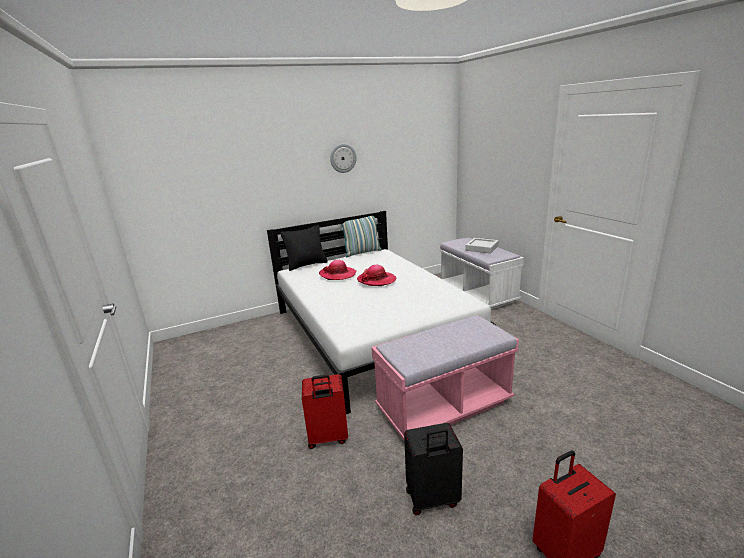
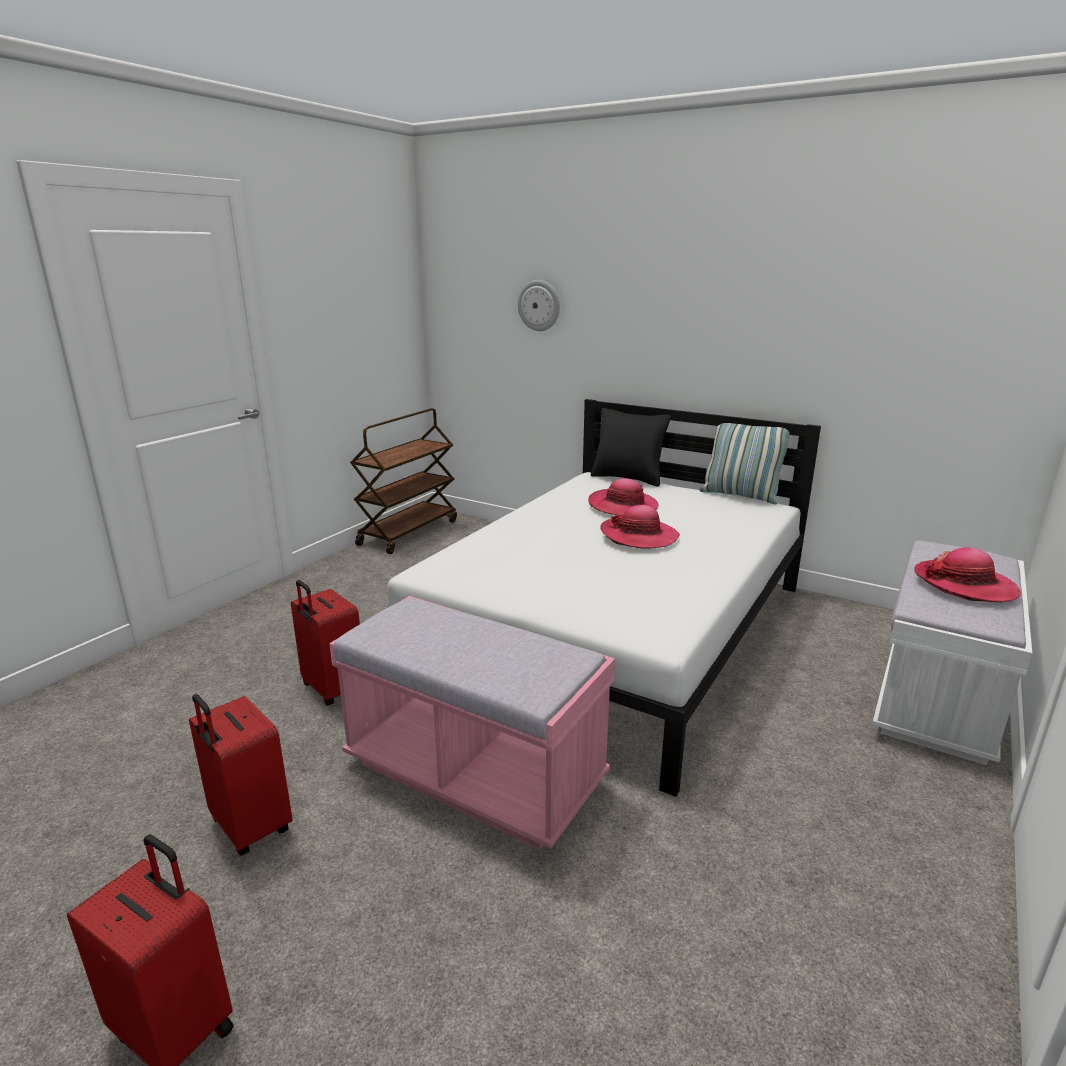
camera: 55 degrees right, 0 degrees up
wall clock [330,144,357,173] -> wall clock moved to [518,280,560,331]
black suitcase [404,423,463,515] -> red suitcase [189,694,293,855]
grey tray [465,238,499,254] -> hat [915,547,1021,602]
none -> brown cart [350,408,457,554]

